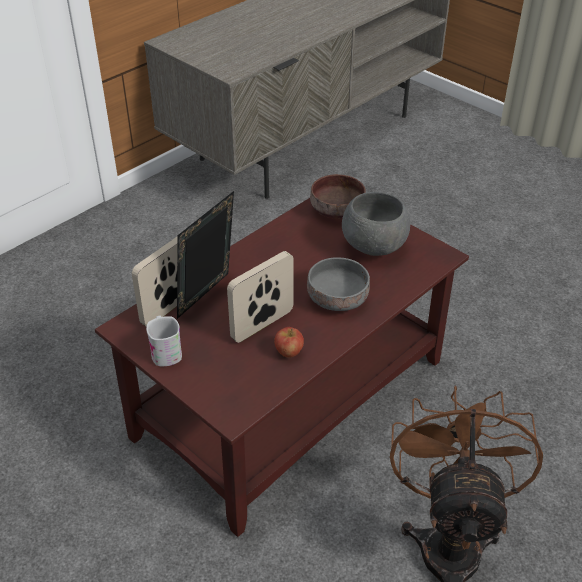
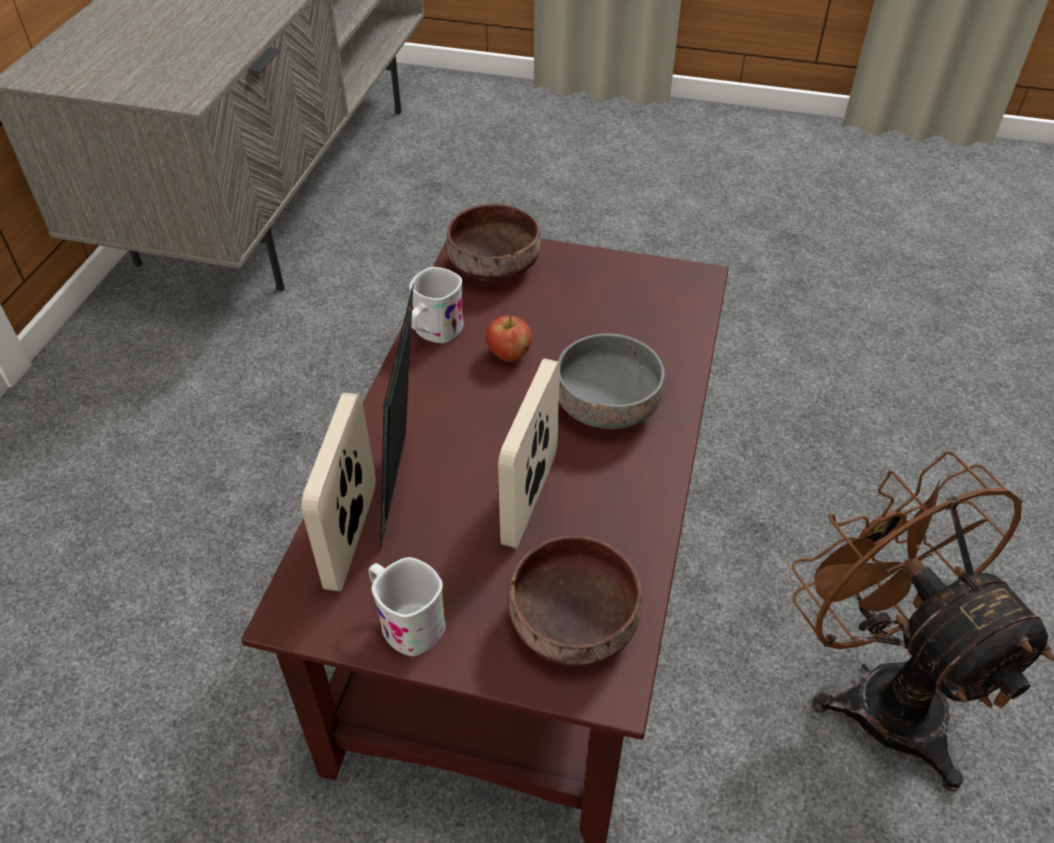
camera: 30 degrees left, 5 degrees up
apple [274,327,304,358] -> apple moved to [486,314,532,362]
grey bowl [342,192,410,256] -> none
none -> white mug [409,267,464,343]
none -> brown bowl [509,536,642,666]

